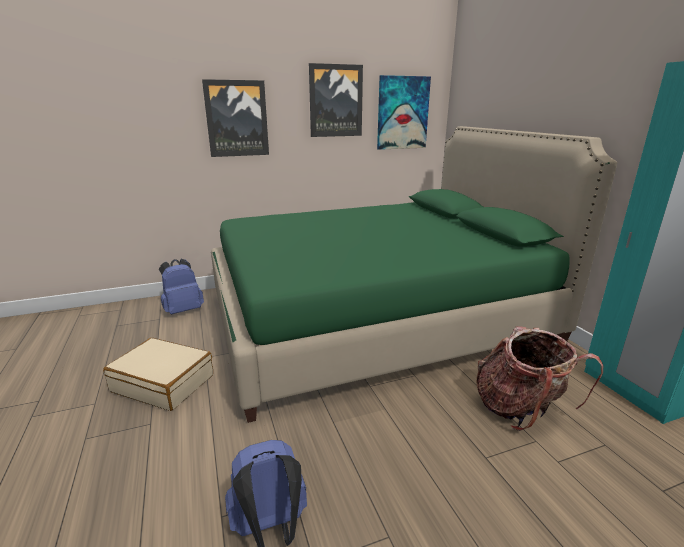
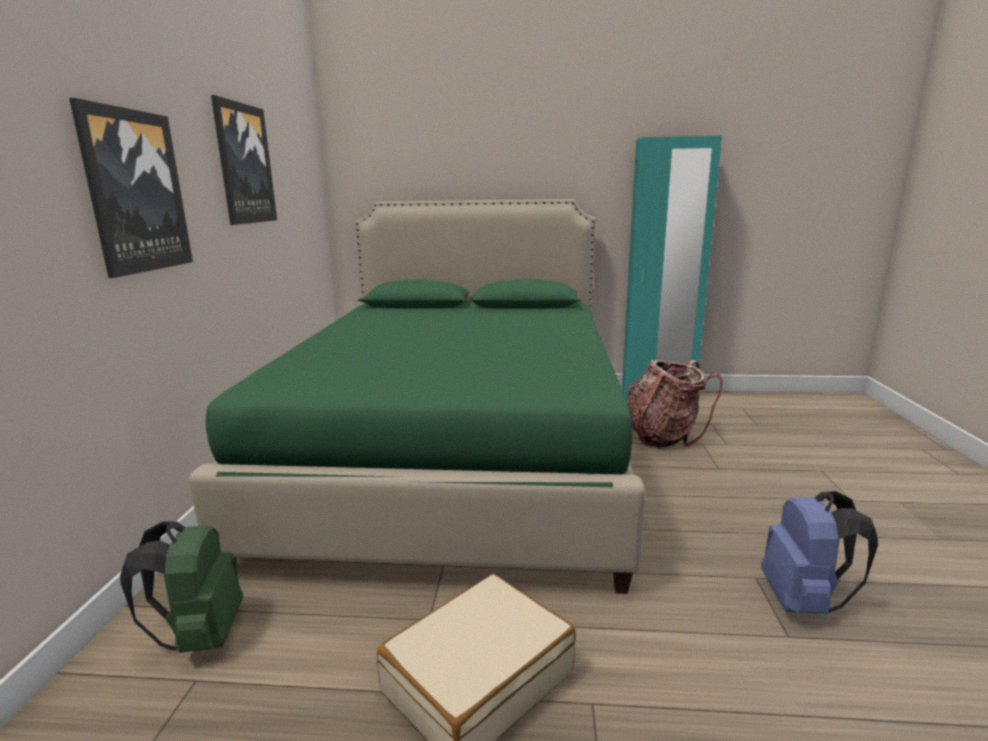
camera: 65 degrees left, 5 degrees down
blue backpack [159,259,204,314] -> green backpack [120,521,243,653]
picture [377,75,431,150] -> none

